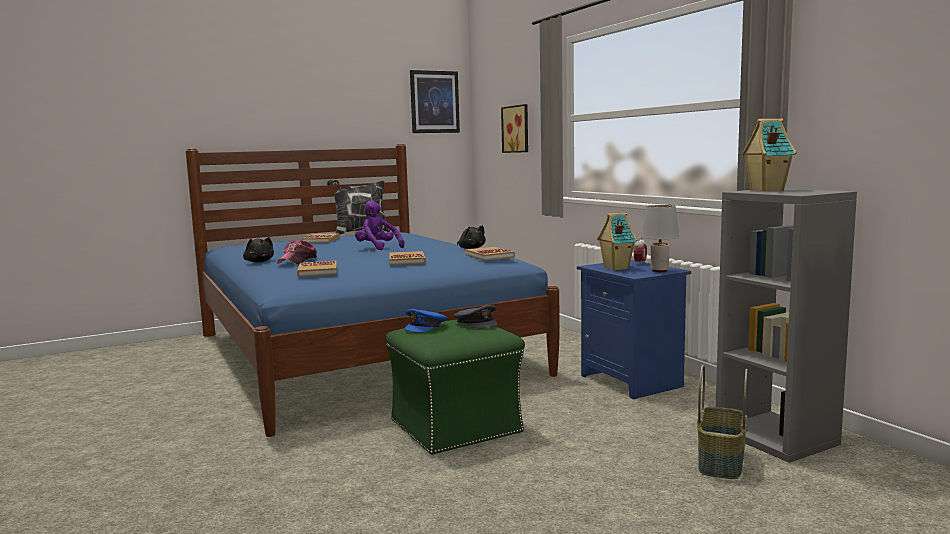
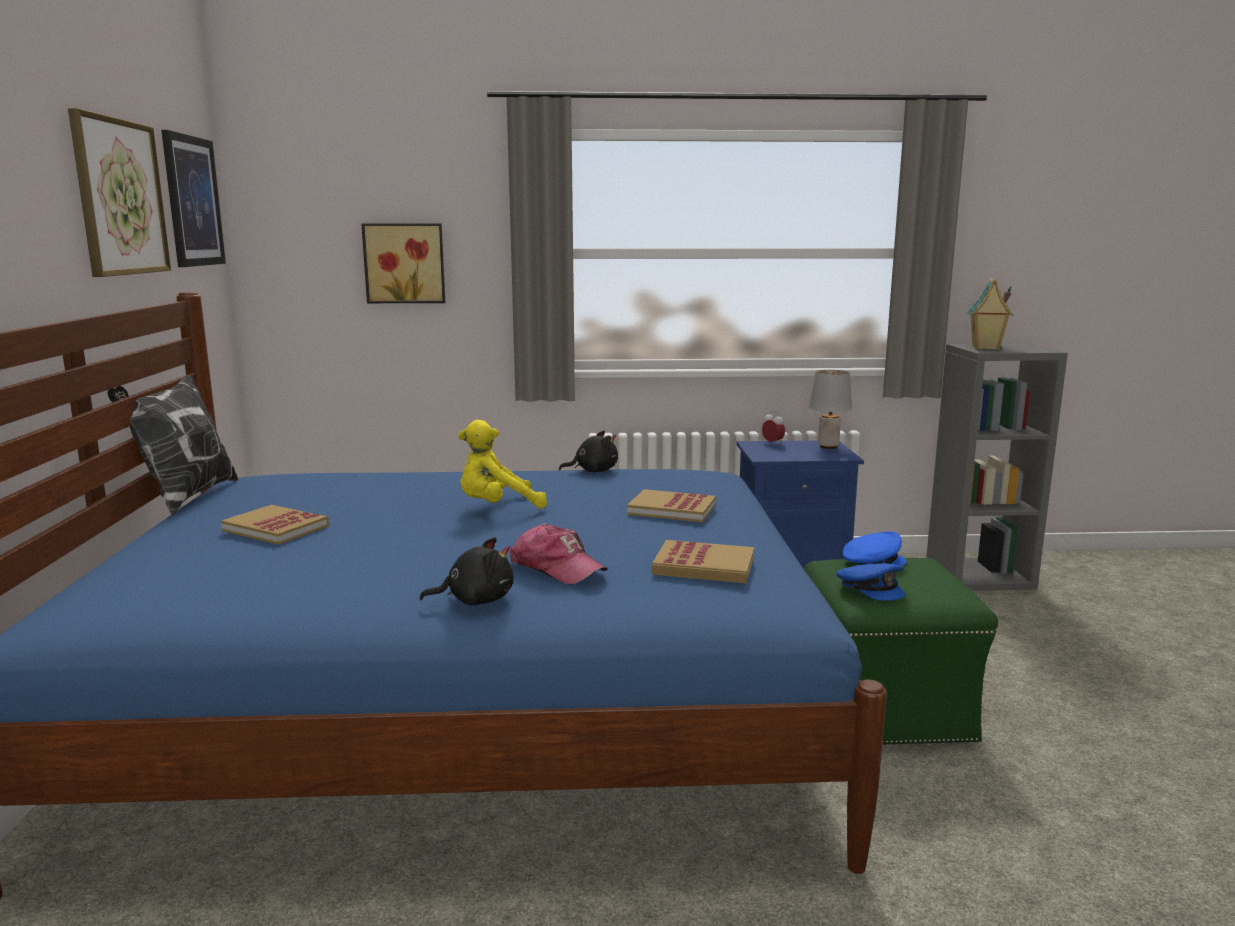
camera: 65 degrees left, 5 degrees up
purple plush toy [355,201,405,250] -> yellow plush toy [458,420,547,509]
grey cap [454,305,498,328] -> blue cap [843,531,906,566]
book [465,247,515,261] -> none
toy house [597,212,637,271] -> none
basket [697,365,748,479] -> none
none -> picture [68,108,171,277]

